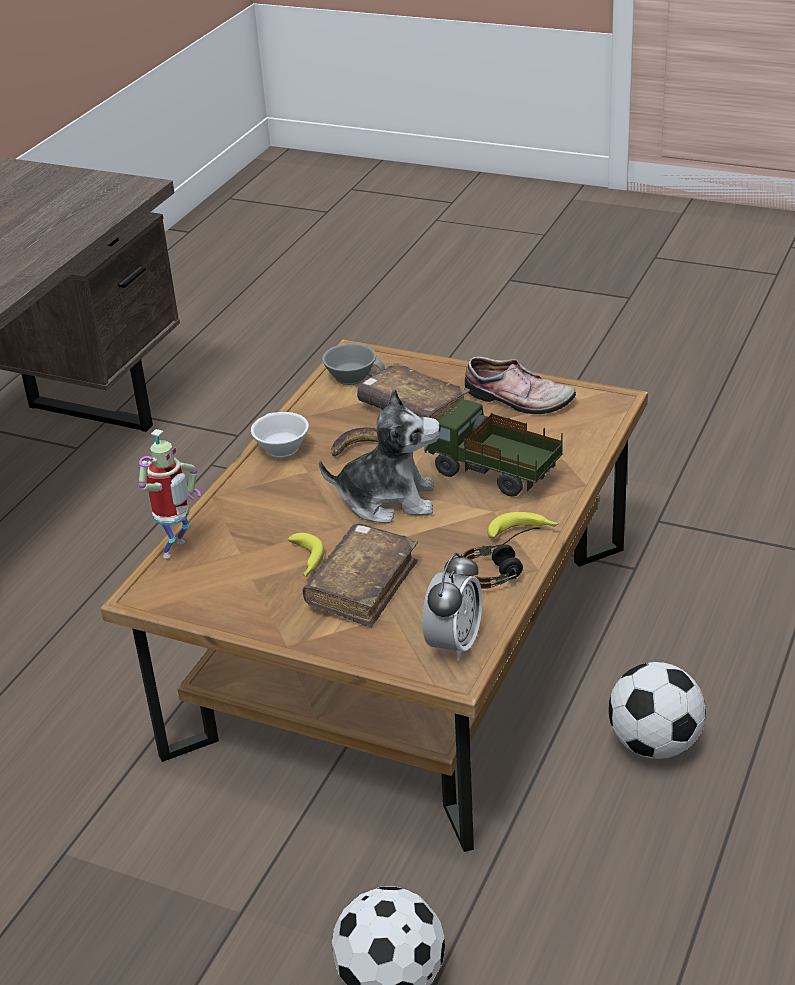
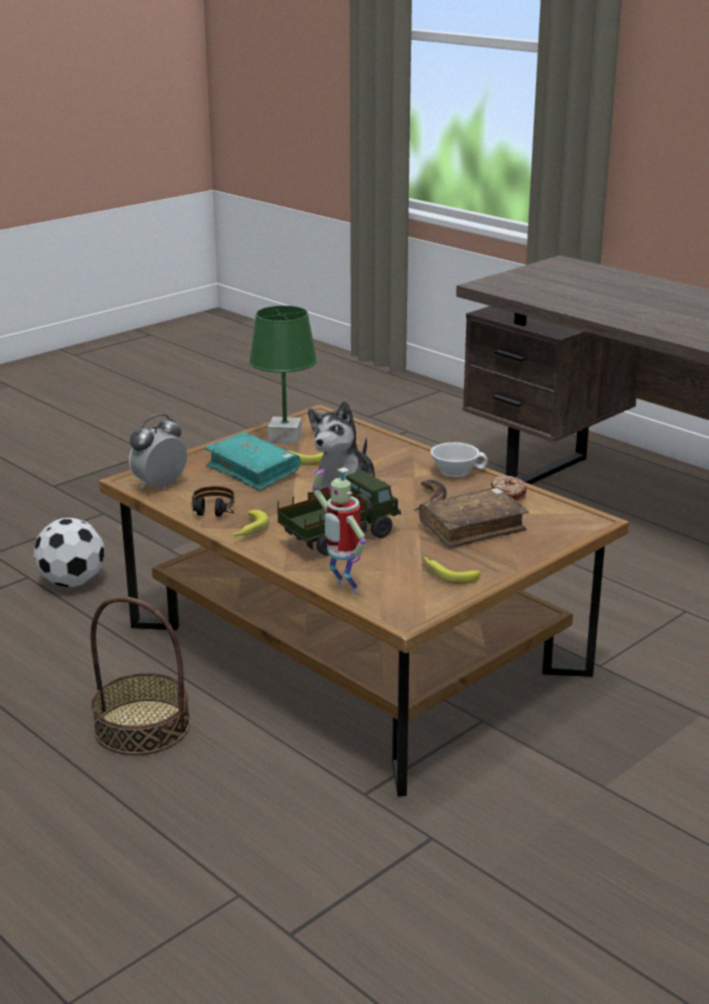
camera: 110 degrees right, 10 degrees down
toy robot [139,429,201,558] -> toy robot moved to [312,467,366,594]
brown book [303,523,418,627] -> turquoise book [205,432,301,491]
grey cup [322,343,385,385] -> none
alarm clock [422,553,482,661] -> alarm clock turned 90 degrees clockwise [129,414,187,489]
shoe [465,357,576,414] -> banana [422,557,480,584]
football [609,662,706,759] -> basket [90,596,190,755]
none -> green table lamp [249,306,318,444]
none -> donut [491,475,527,500]

